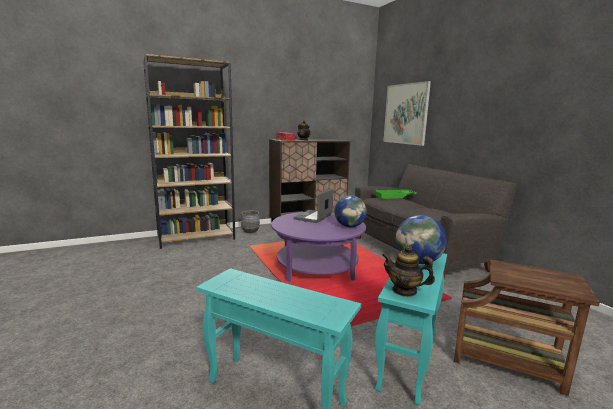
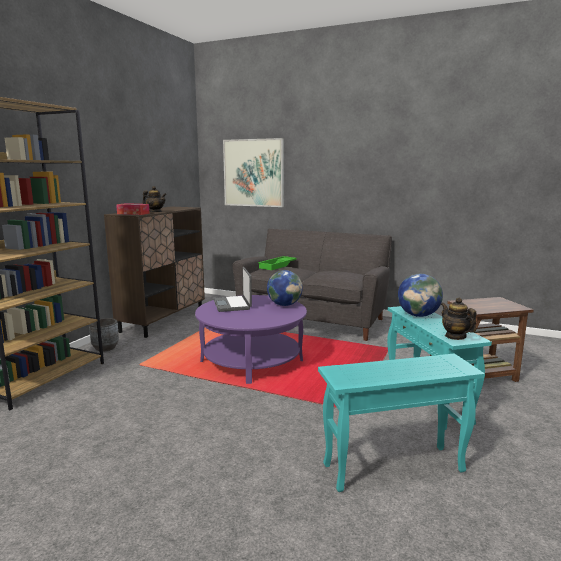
camera: 40 degrees left, 0 degrees up
teapot [382,245,435,297] -> teapot turned 75 degrees clockwise [441,297,476,340]

